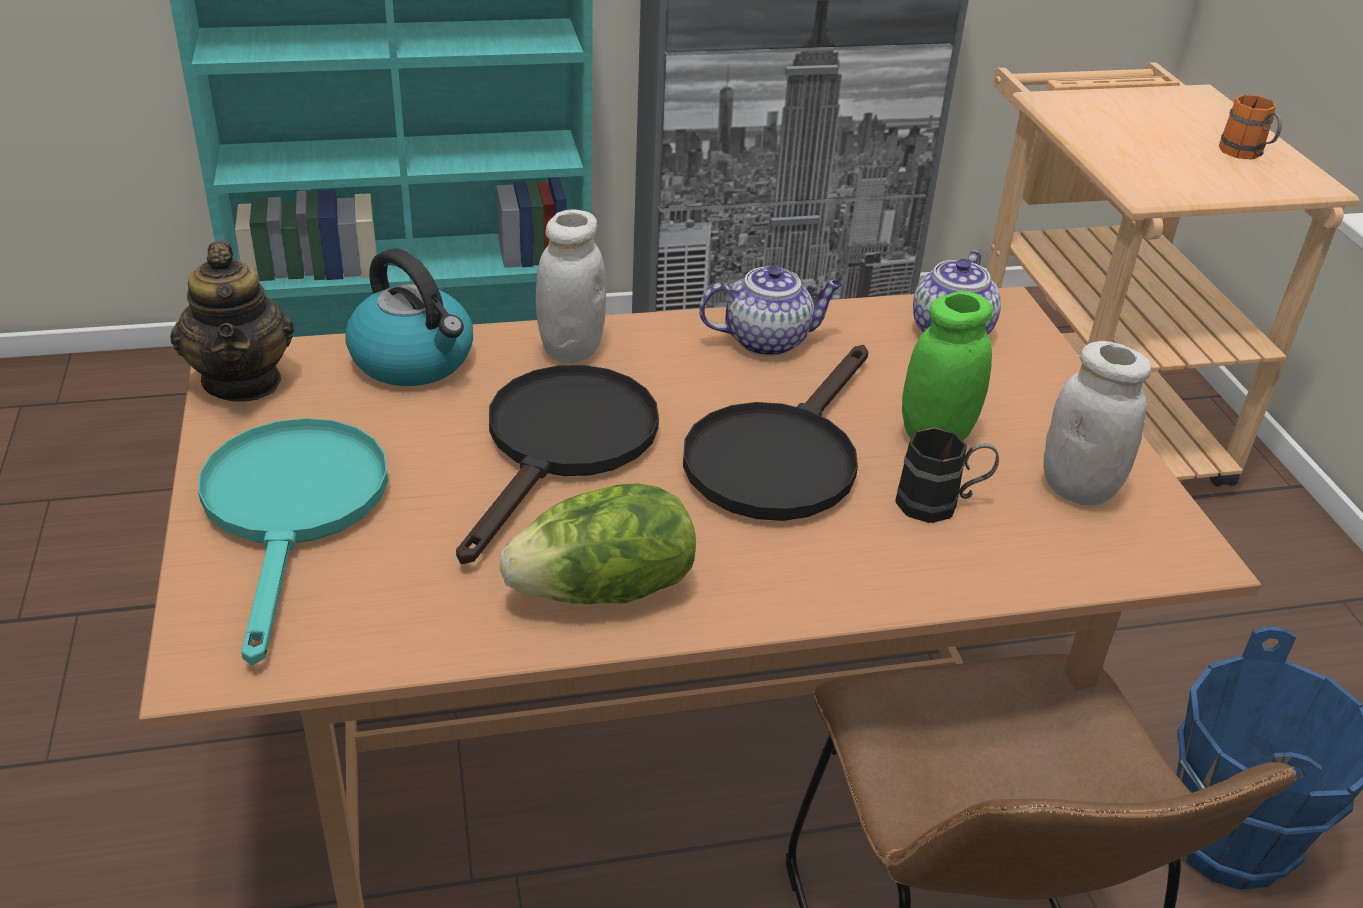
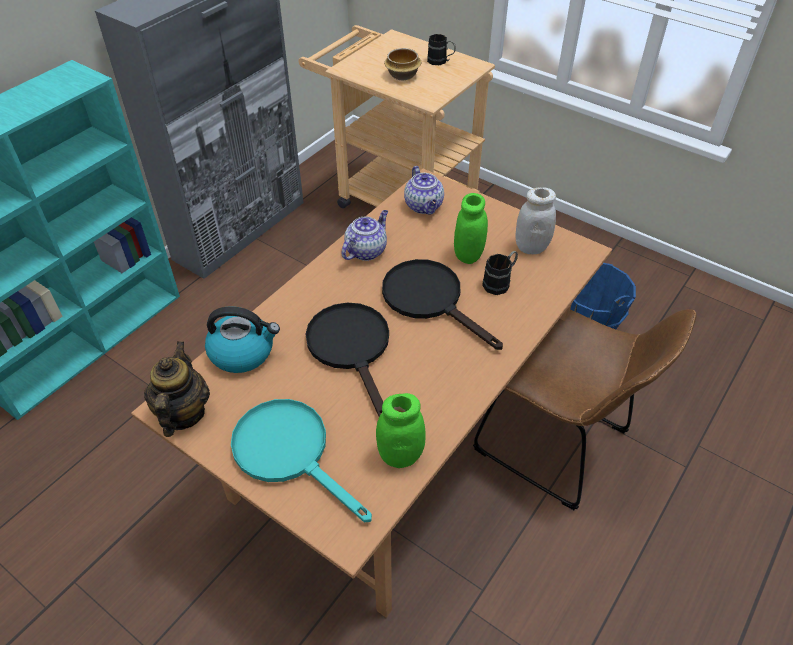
camera: 40 degrees left, 10 degrees up
teapot [170,241,294,402] -> teapot turned 120 degrees counterclockwise [144,341,210,437]
lettuce [500,483,696,604] -> none
white jar [536,210,606,363] -> none
black frying pan [683,345,868,521] -> black frying pan turned 150 degrees clockwise [382,259,503,350]
orange mug [1219,95,1282,160] -> black mug [427,34,456,65]
none -> green jar [376,393,426,468]
none -> bowl [384,48,421,80]

